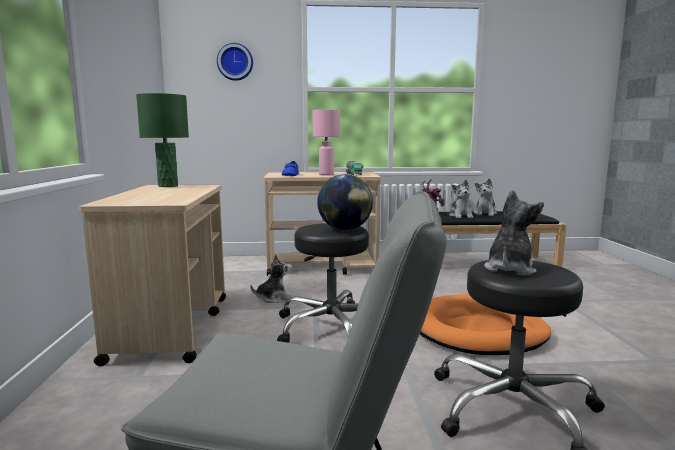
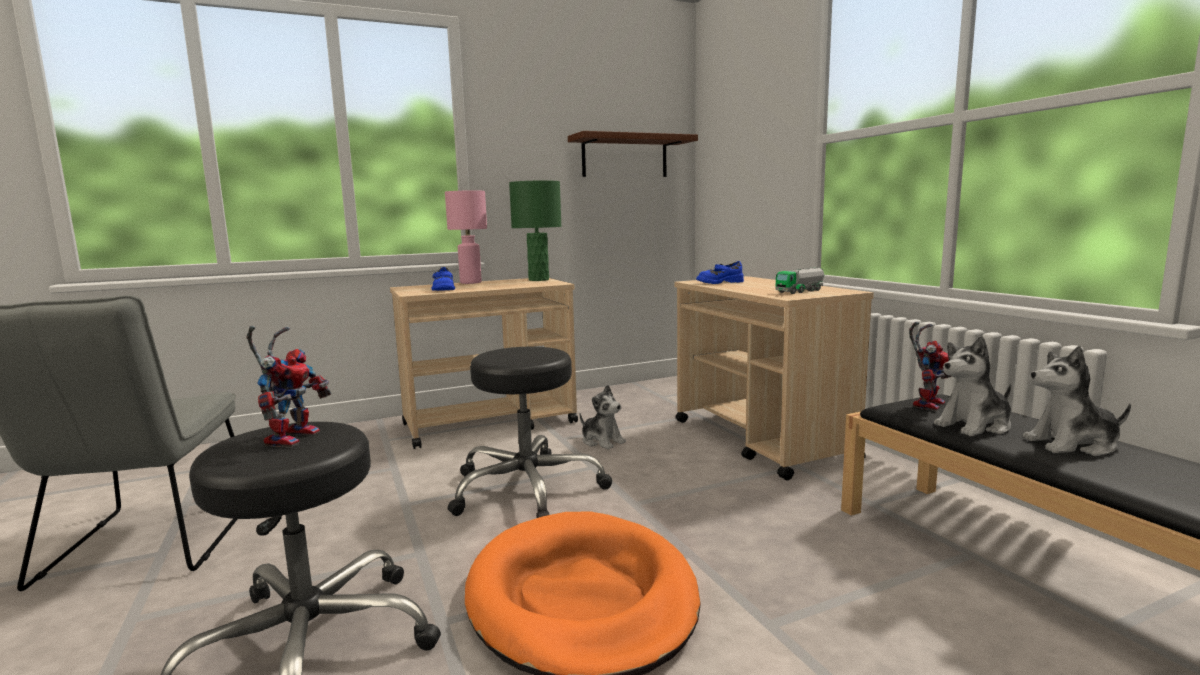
camera: 70 degrees right, 0 degrees up
wall clock [217,43,253,81] -> none
pink table lamp [312,110,340,175] -> pink table lamp moved to [445,190,487,284]
globe [317,174,373,231] -> none
plush toy [484,190,544,276] -> toy robot [247,326,331,447]
none -> blue shoe [431,267,455,291]
none -> brown shelf [568,131,698,177]

